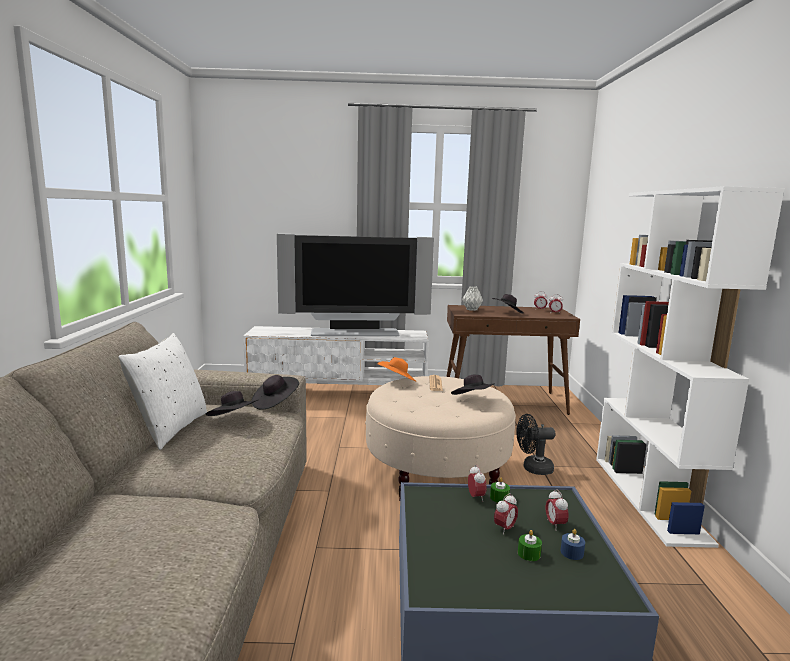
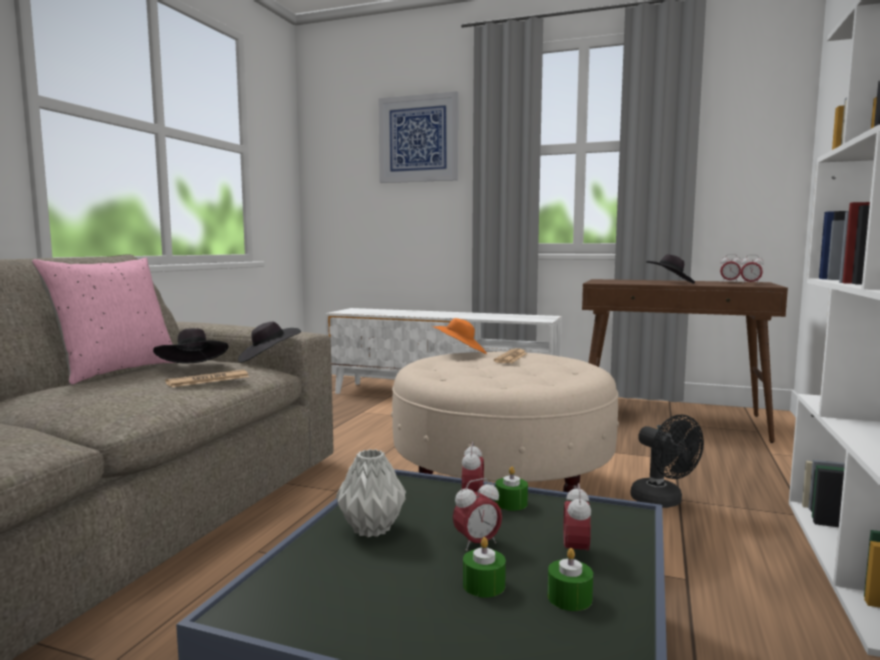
camera: 20 degrees right, 5 degrees down
white pillow [118,333,207,450] -> pink pillow [32,258,175,385]
television [277,234,434,336] -> none
black hat [451,375,495,395] -> none
grey vase [462,286,483,311] -> grey vase moved to [336,449,406,537]
black fan [516,414,555,475] -> black fan turned 135 degrees counterclockwise [630,415,704,508]
blue candle [561,529,585,560] -> green candle [547,548,593,611]
none -> newspaper [165,370,249,387]
none -> picture [379,91,458,183]

